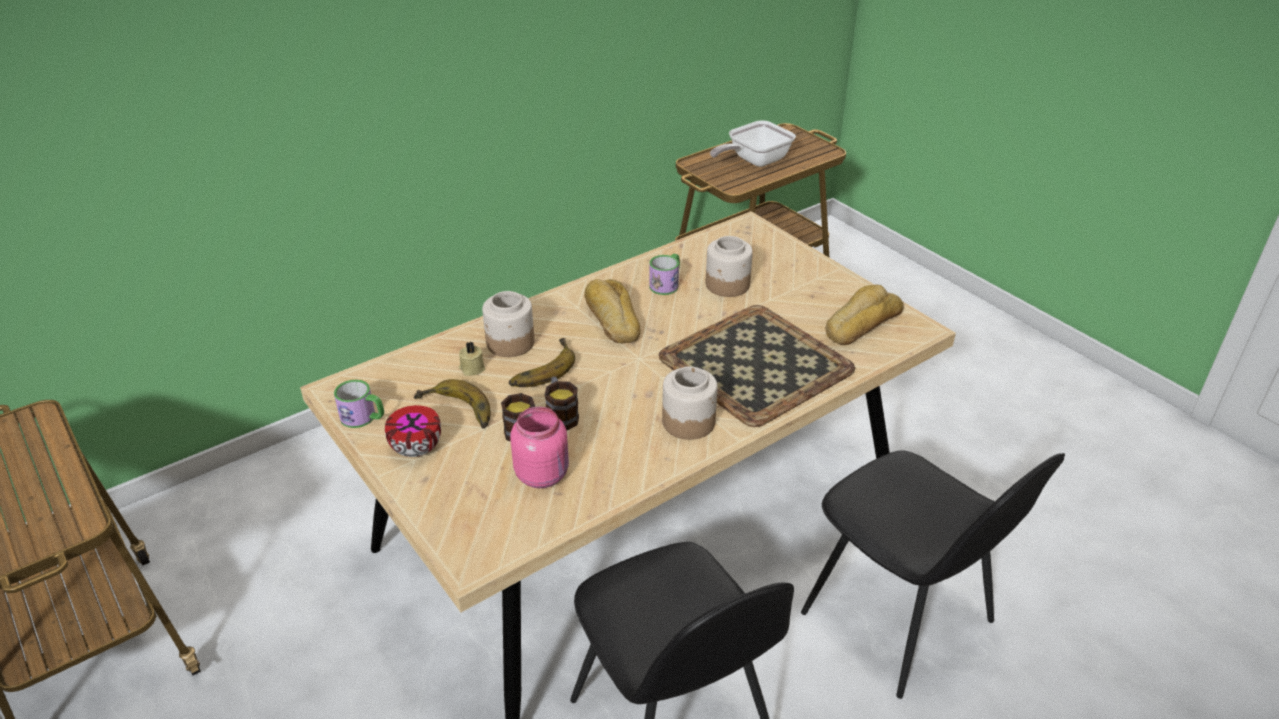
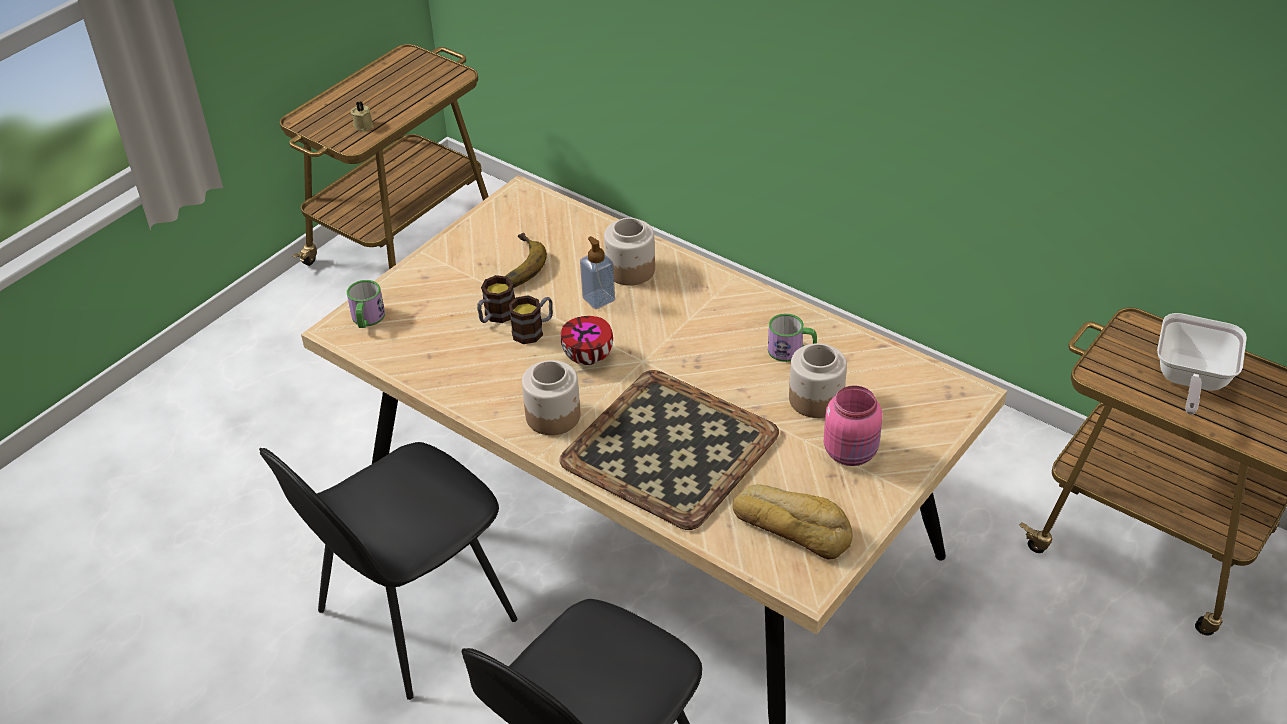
camera: 75 degrees right, 5 degrees up
mug [334,380,384,428] -> mug moved to [347,280,385,328]
bowl [385,405,441,457] -> bowl moved to [560,316,613,365]
beige candle [459,342,485,376] -> beige candle moved to [351,101,374,132]
banana [509,338,575,387] -> soap dispenser [580,236,615,309]
pink jar [510,407,569,488] -> pink jar moved to [824,385,882,466]
bread [584,279,640,343] -> none
frying pan [710,120,796,167] -> frying pan turned 105 degrees counterclockwise [1157,313,1247,415]

